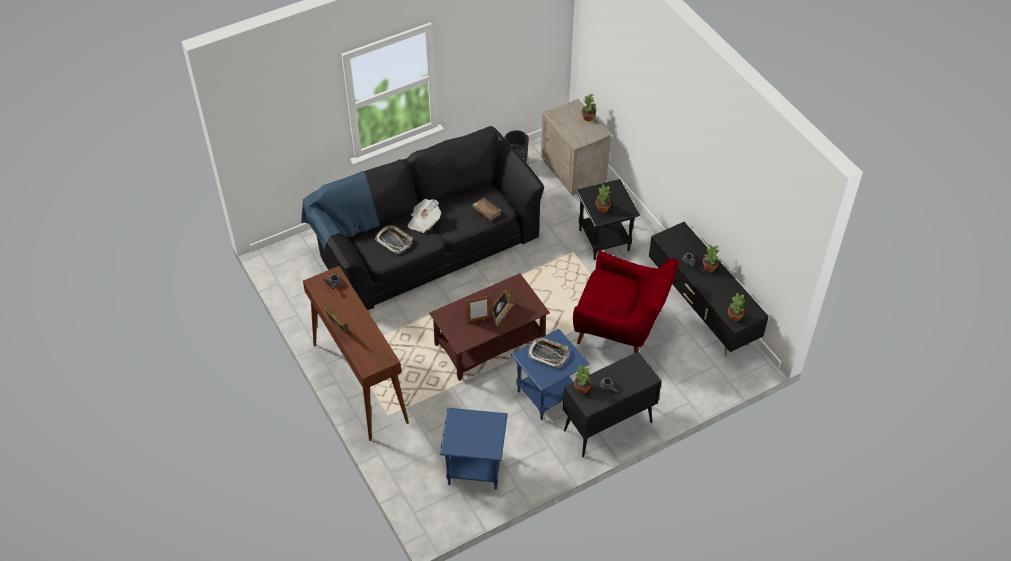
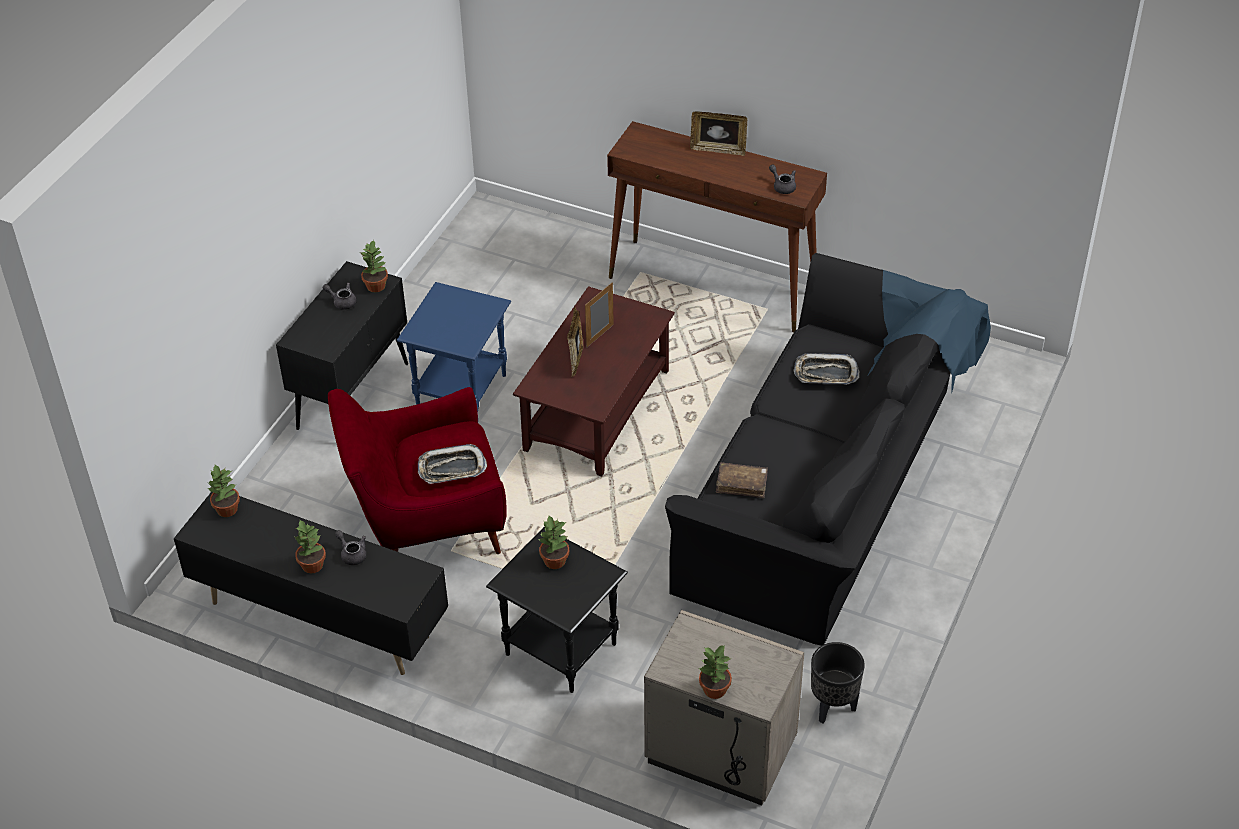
camera: 145 degrees right, 5 degrees down
newspaper [408,199,441,233] -> none
blue side table [440,408,508,490] -> none
tray [528,337,569,368] -> tray moved to [418,444,487,484]

